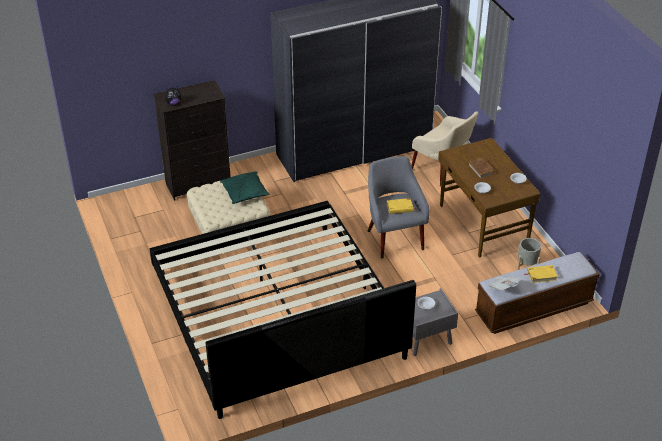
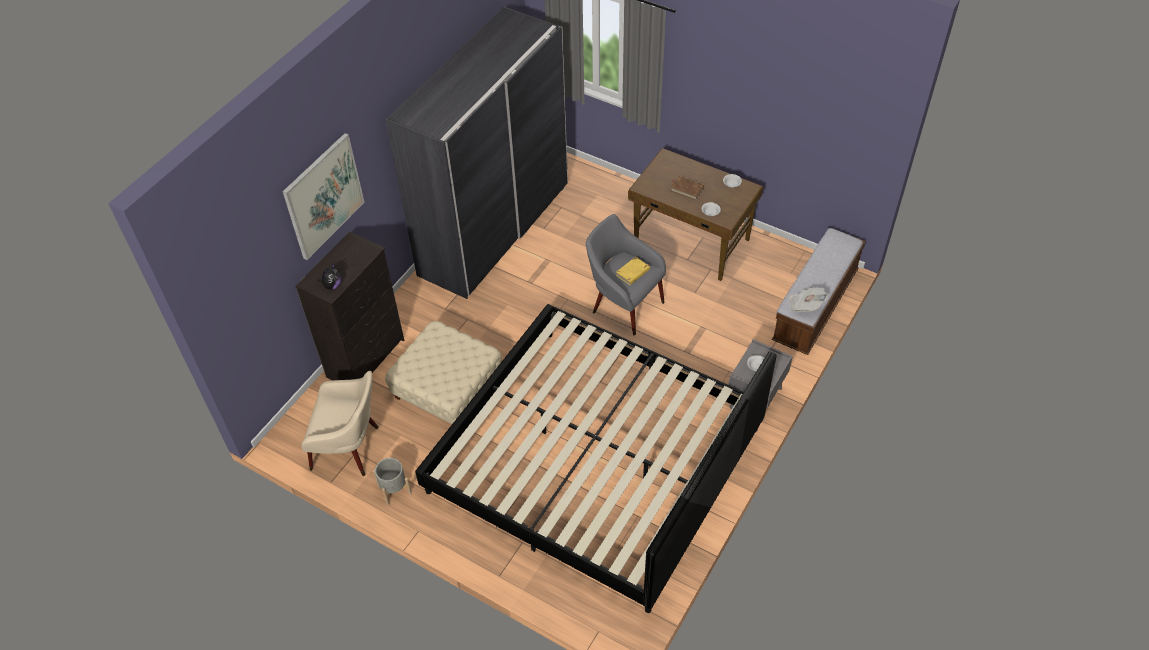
camera: 35 degrees left, 10 degrees up
green pillow [220,171,270,204] -> none
beige armchair [411,112,478,187] -> beige armchair moved to [301,371,378,476]
grey planter [517,238,541,270] -> grey planter moved to [373,458,412,505]
yellow book [524,265,558,283] -> none
none -> picture [282,133,365,260]

